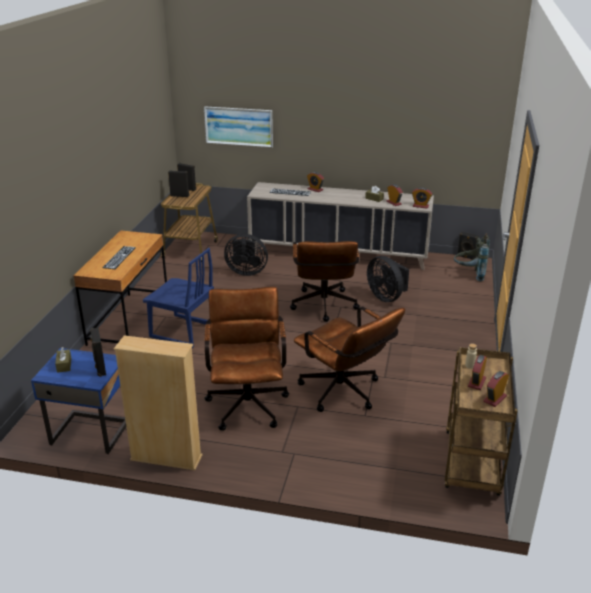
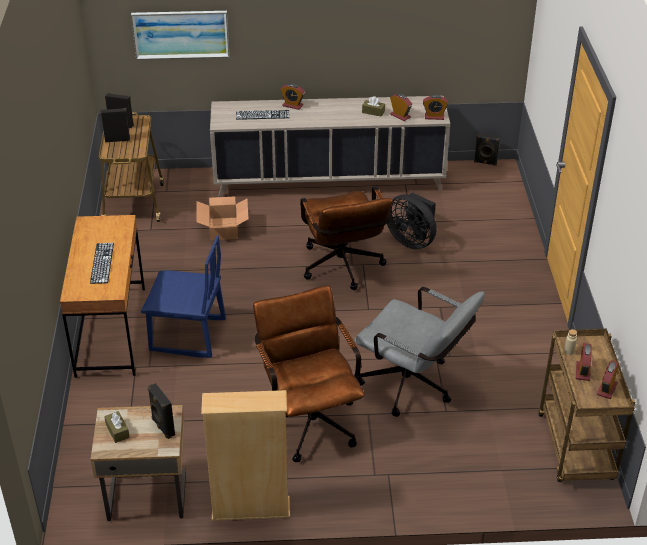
camera: 15 degrees left, 10 degrees up
blue nightstand [31,348,126,454] -> beige nightstand [91,405,186,521]
black fan [224,234,268,276] -> cardboard box [197,197,249,240]
brown office chair [294,306,405,412] -> grey office chair [354,287,485,417]
grey backpack [454,233,490,281] -> none

